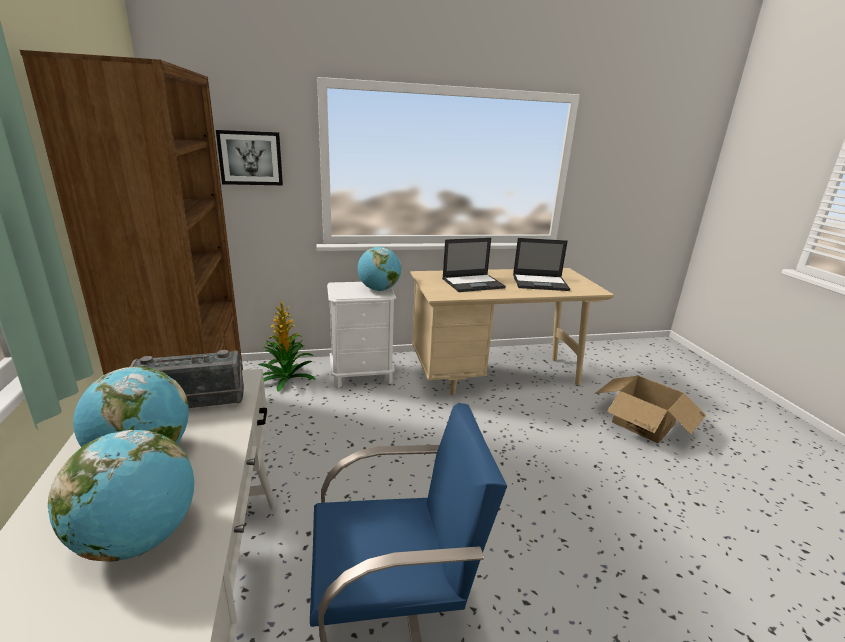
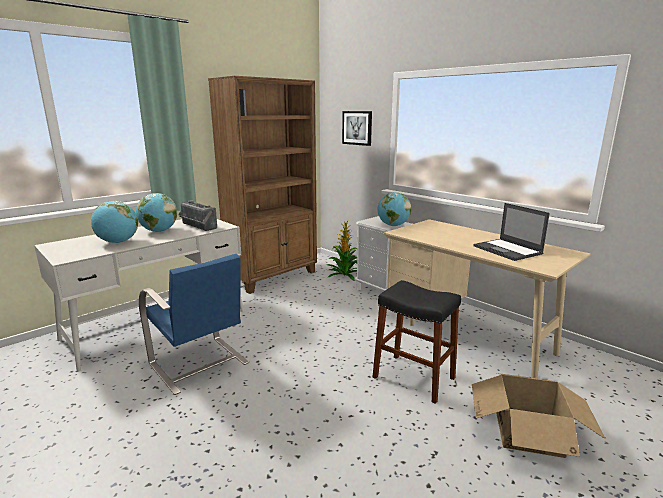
camera: 60 degrees right, 5 degrees down
laptop [442,238,506,292] -> none
none -> black stool [372,280,461,404]

